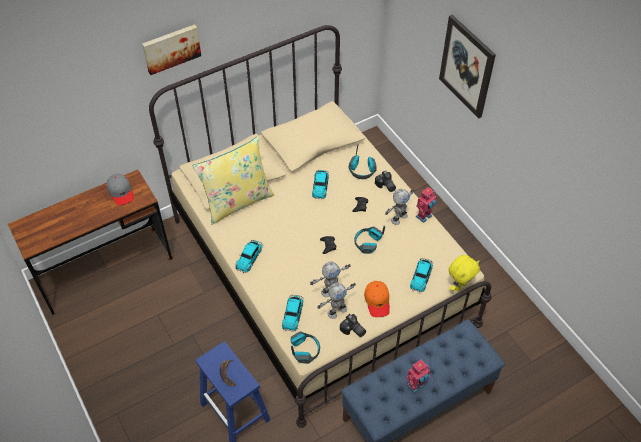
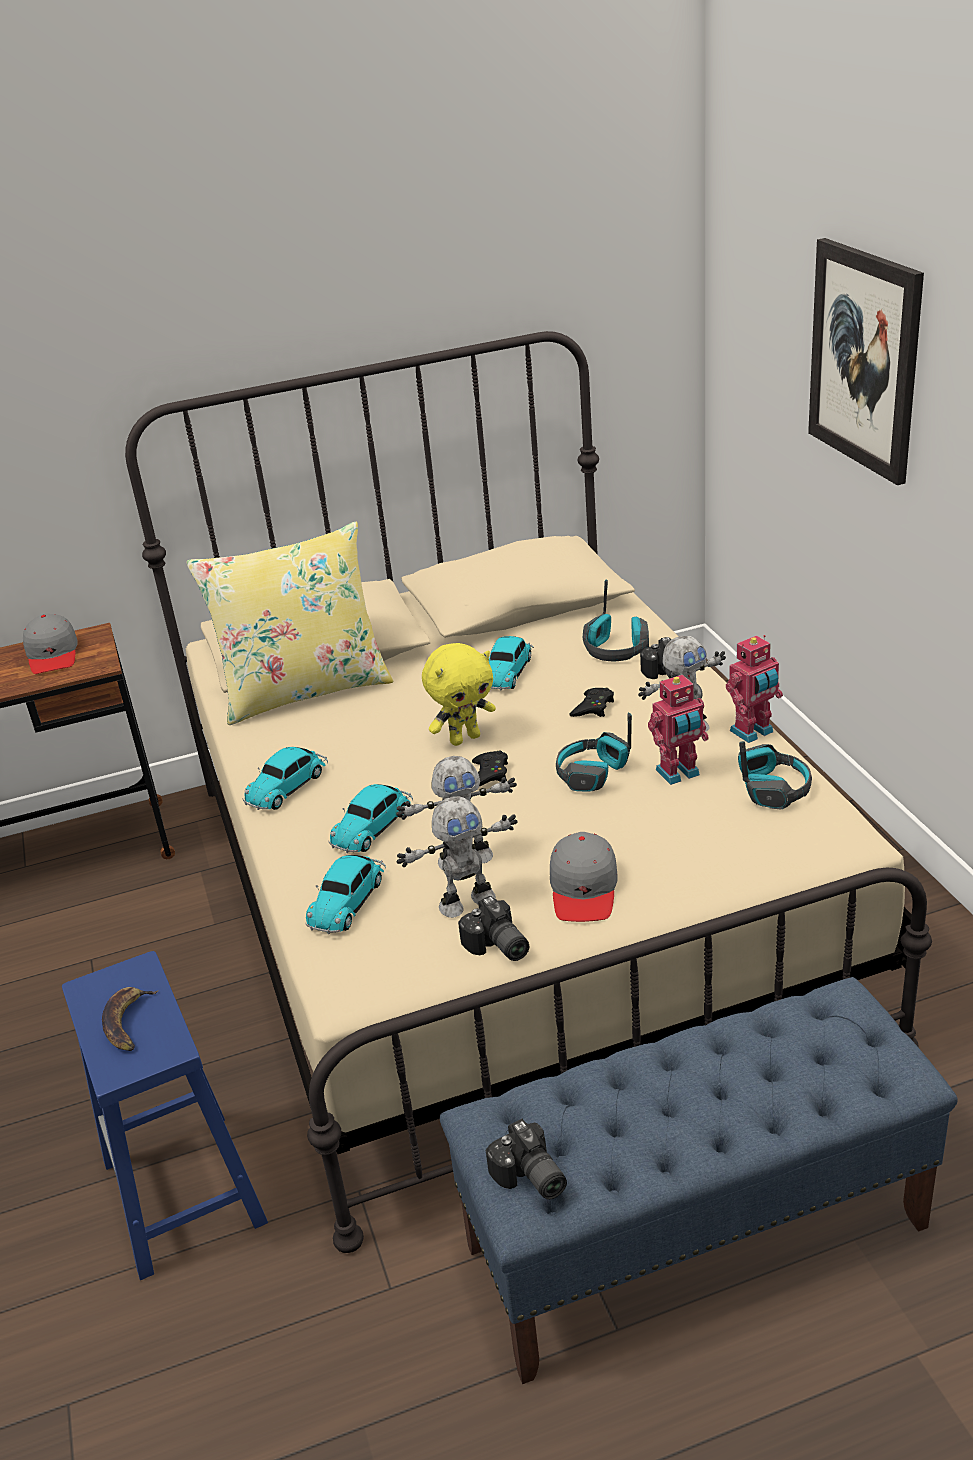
camera: 15 degrees right, 20 degrees down
picture [142,24,201,75] -> none
headphones [291,332,320,364] -> headphones moved to [738,741,812,809]
orange cap [364,281,390,317] -> grey cap [550,832,618,922]
toy robot [406,360,430,394] -> toy robot moved to [648,675,709,785]
toy car [410,258,434,293] -> toy car moved to [329,784,413,853]
yellow plush toy [449,255,480,291] -> yellow plush toy moved to [422,643,496,746]
none -> camera [486,1118,567,1199]

